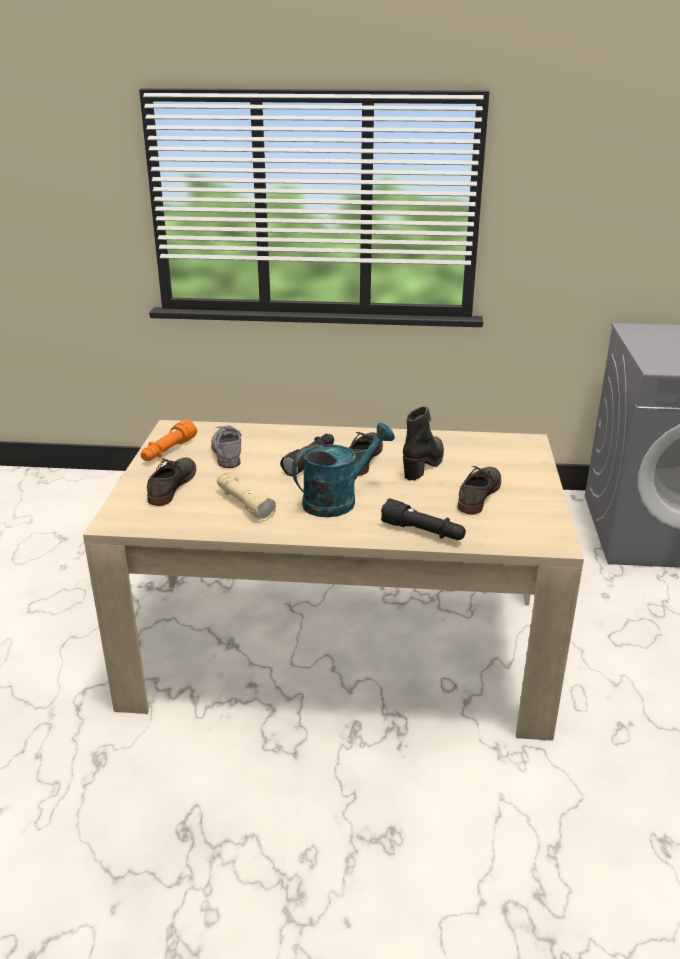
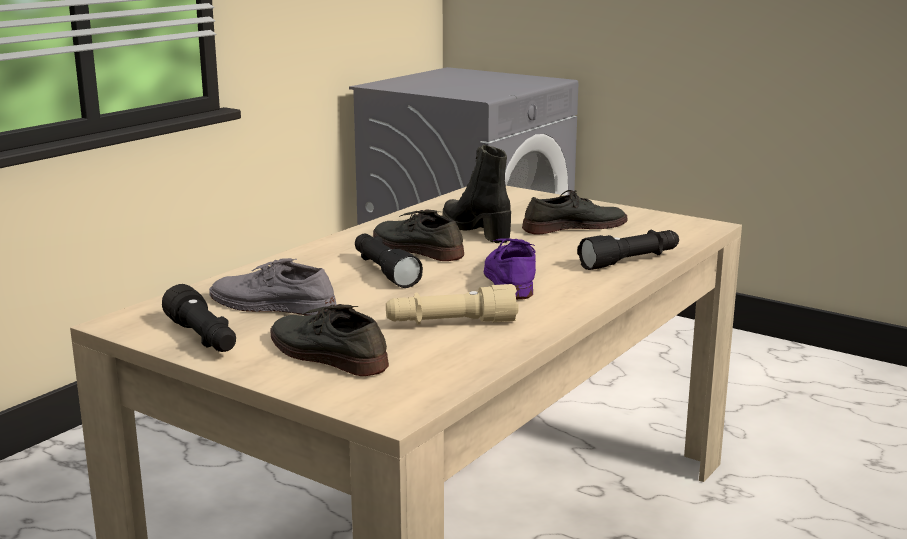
camera: 60 degrees left, 10 degrees down
orange flashlight [141,419,197,461] -> black flashlight [162,284,236,352]
turquoise watering can [292,423,395,517] -> purple shoe [484,238,536,300]
grey shoe [457,466,501,515] -> grey shoe turned 105 degrees clockwise [522,190,627,235]

